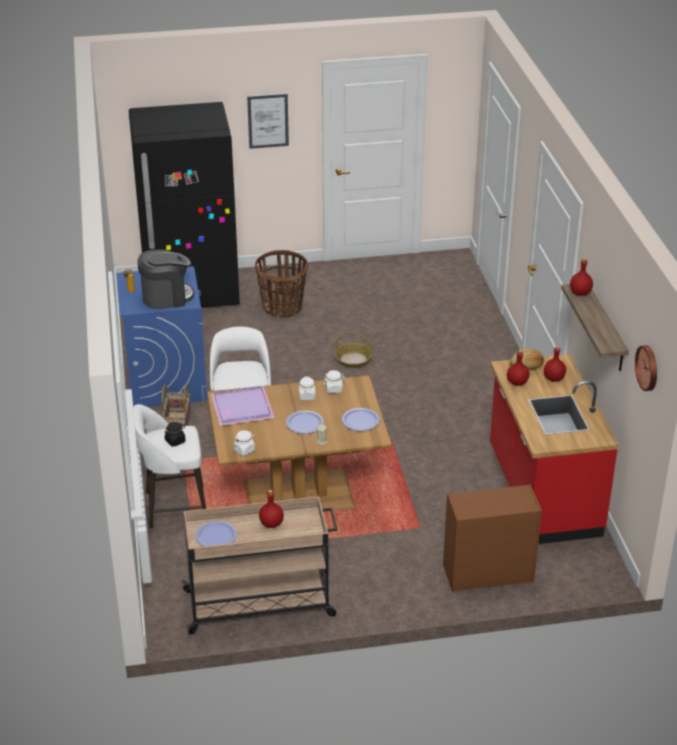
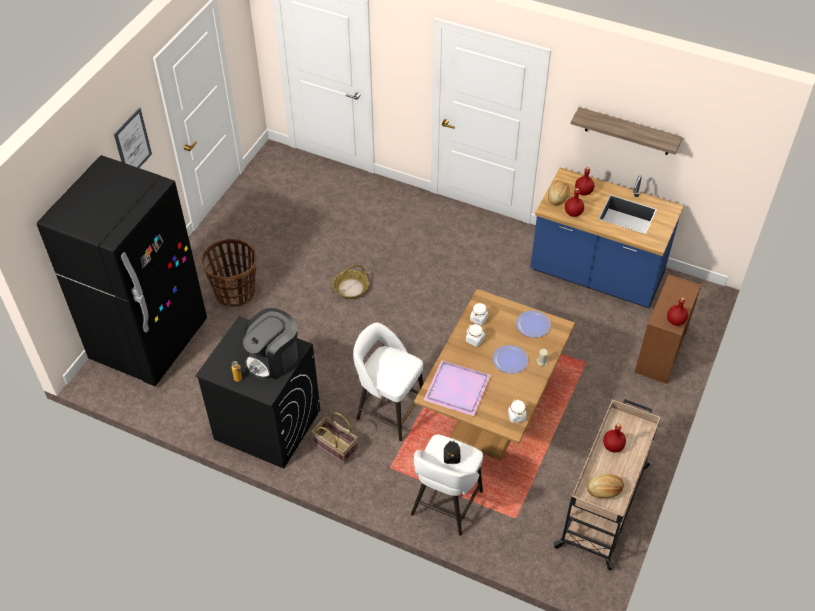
camera: 55 degrees left, 15 degrees up
blue washing machine [116,266,208,407] -> black washing machine [195,316,320,469]
coffee machine [137,250,194,309] -> coffee machine turned 150 degrees counterclockwise [243,308,298,380]
plate [195,521,237,547] -> bread [587,474,624,498]
red counter [490,354,619,544] -> blue counter [530,167,684,308]
red bottle [570,258,593,296] -> red bottle moved to [667,297,688,326]
wall clock [635,345,657,391] -> none

